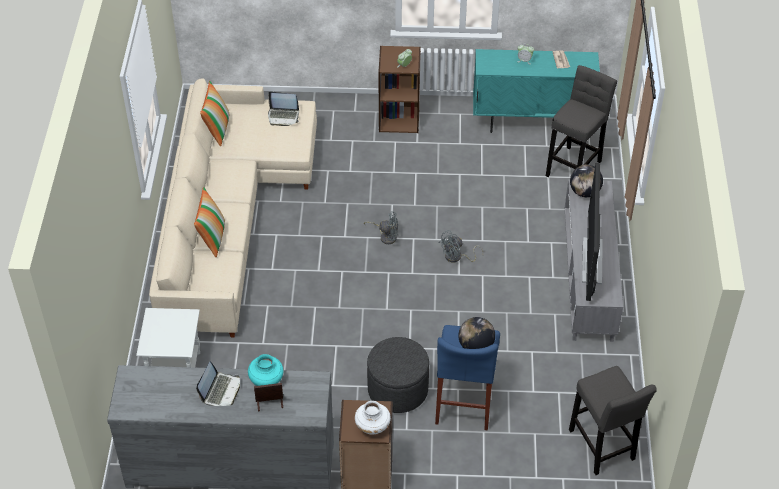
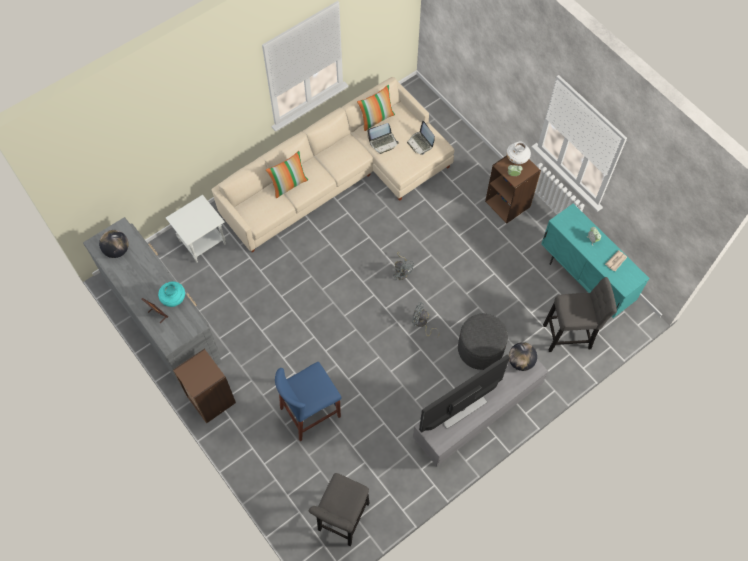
camera: 50 degrees right, 15 degrees up
laptop [196,362,240,406] -> laptop moved to [367,123,399,154]
white vase [355,401,391,434] -> white vase moved to [507,141,531,164]
grey ottoman [367,337,429,413] -> grey ottoman moved to [458,314,508,370]
globe [458,317,495,349] -> globe moved to [99,230,129,258]

